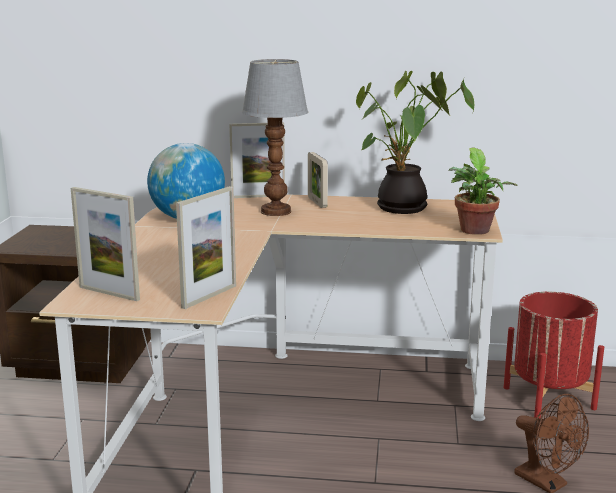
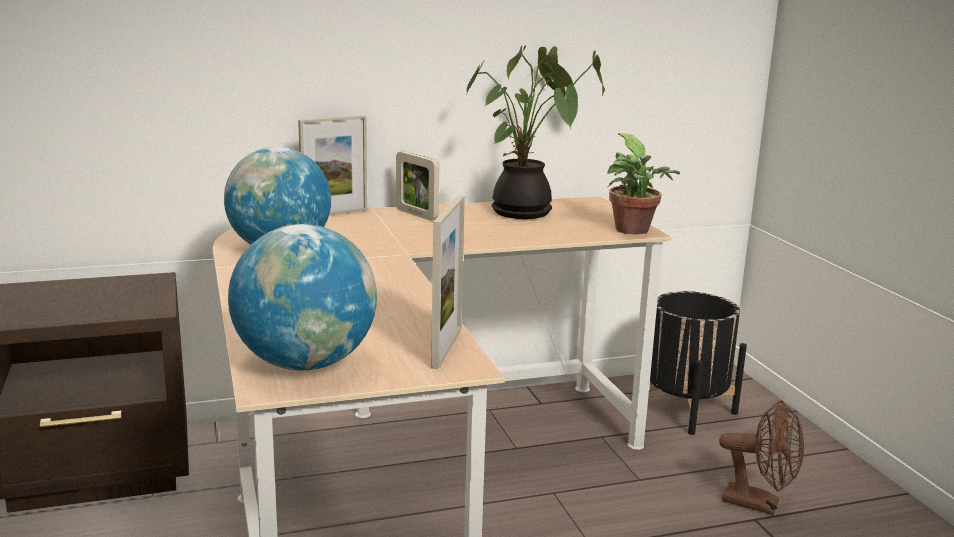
camera: 25 degrees left, 0 degrees up
picture frame [71,187,140,301] -> globe [228,224,377,371]
table lamp [242,59,308,216] -> none
red planter [504,292,604,418] -> black planter [649,291,747,435]

